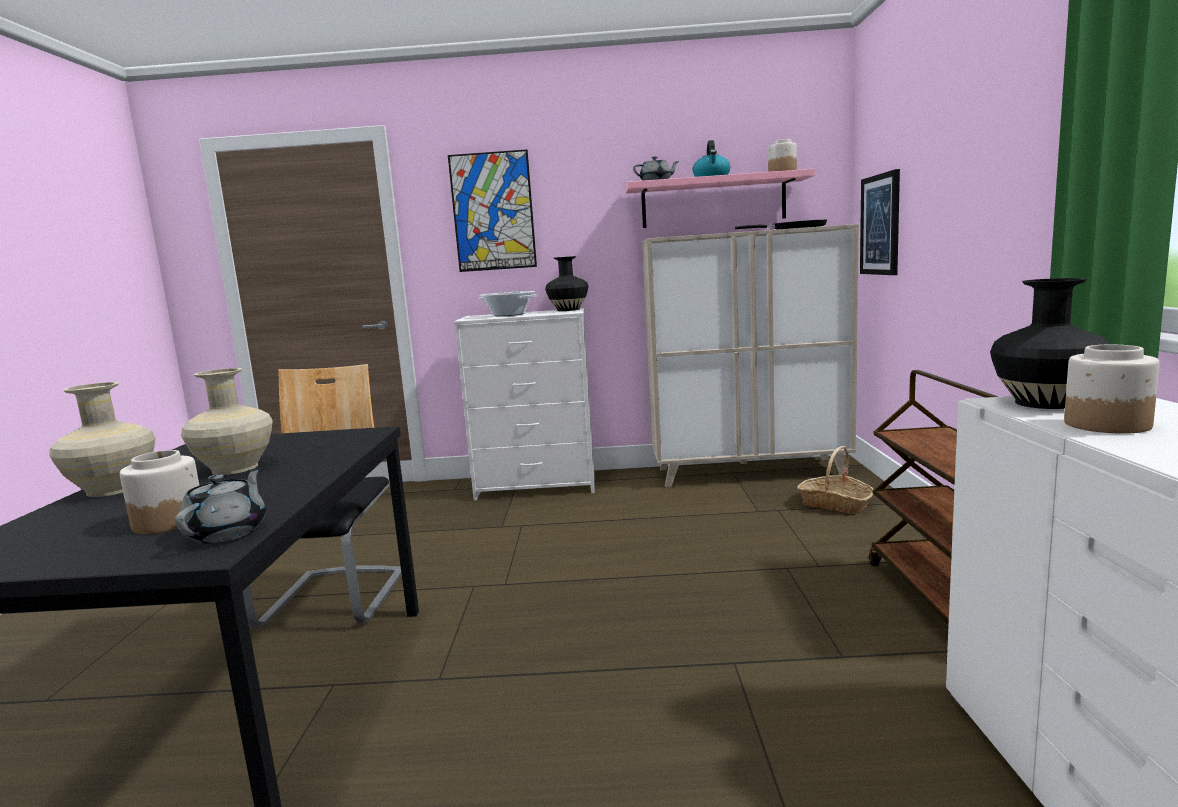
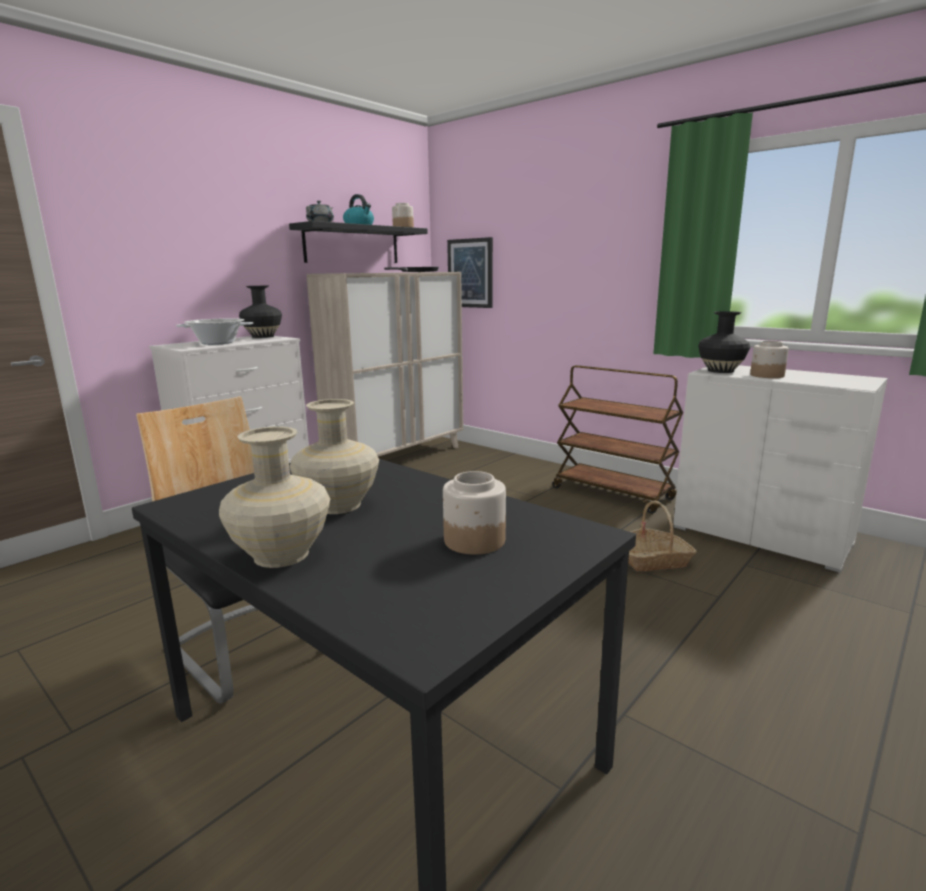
camera: 50 degrees left, 5 degrees up
grey teapot [175,468,266,543] -> none
picture [448,149,537,272] -> none
pink shelf [625,169,815,228] -> black shelf [289,221,428,263]
basket [797,446,874,514] -> basket moved to [628,500,697,572]

